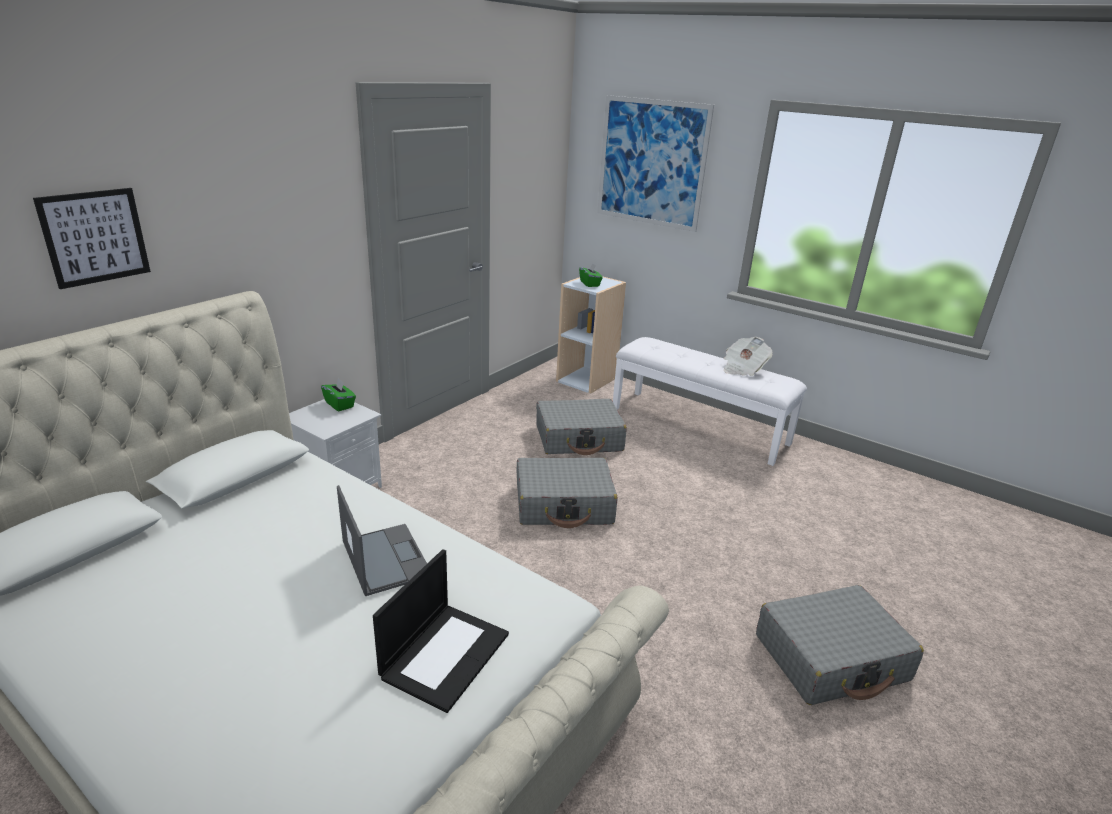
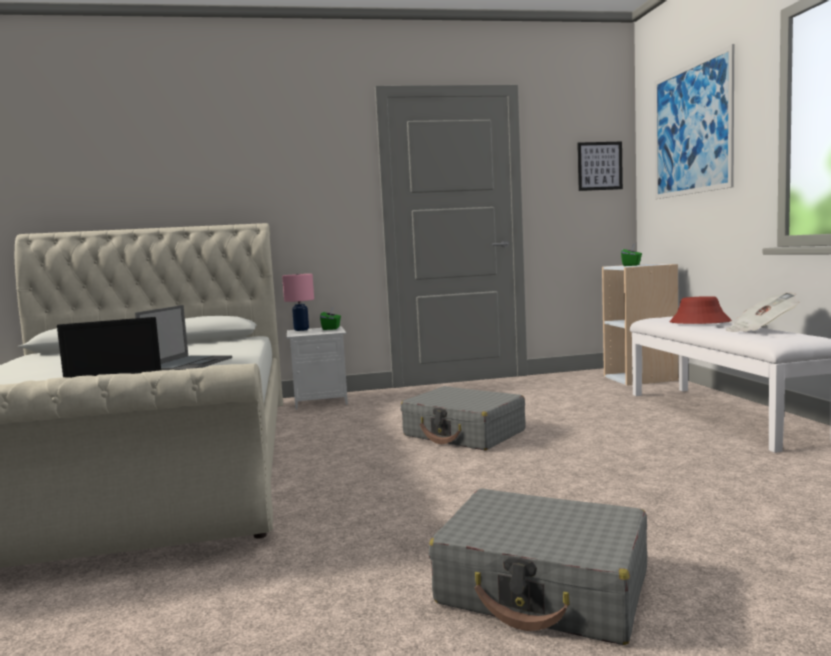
camera: 45 degrees right, 20 degrees down
picture [33,188,151,289] -> picture moved to [577,142,623,191]
grey suitcase [536,399,627,455] -> none
none -> pink table lamp [282,273,314,331]
none -> red hat [670,296,732,324]

